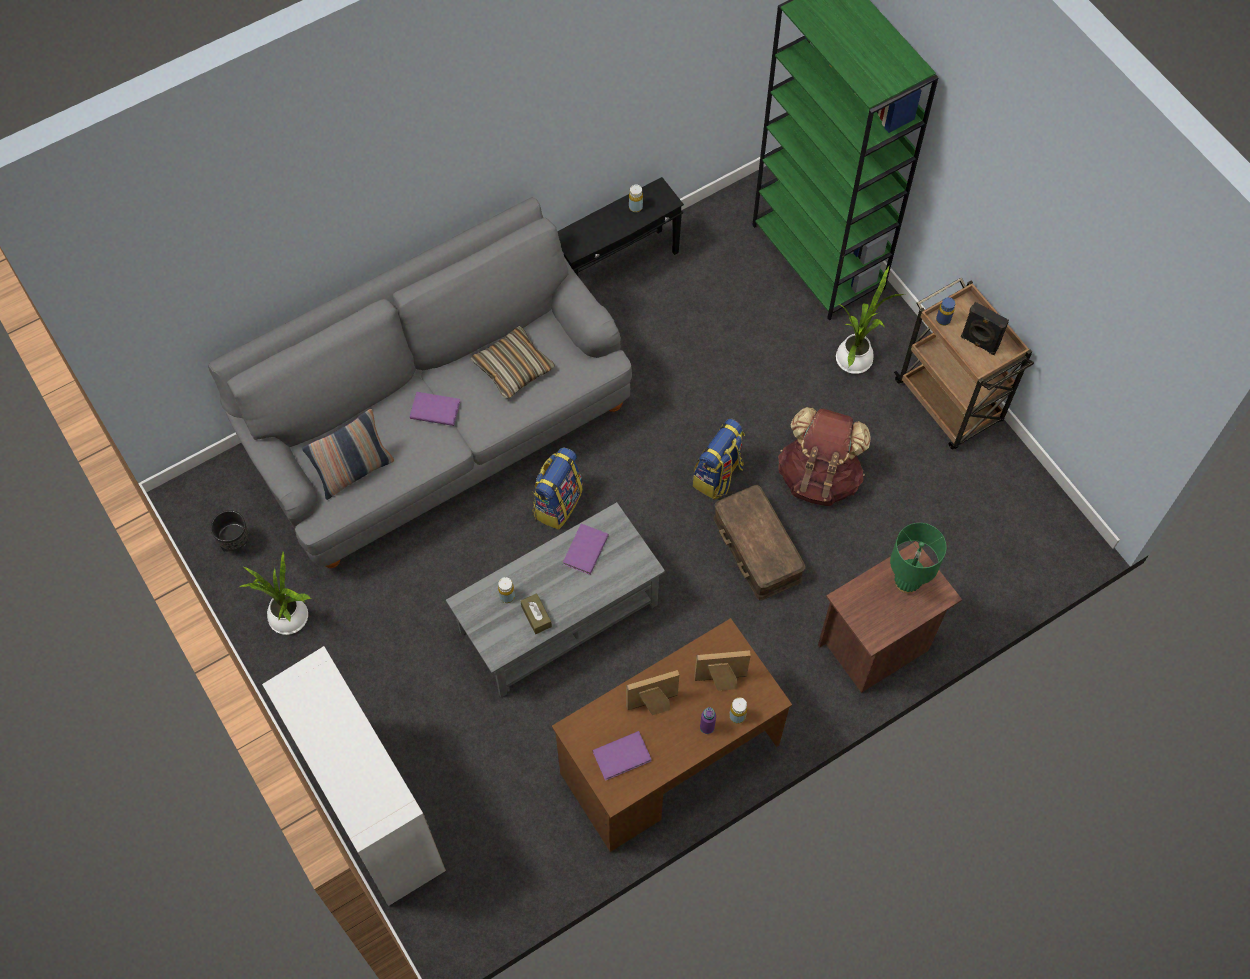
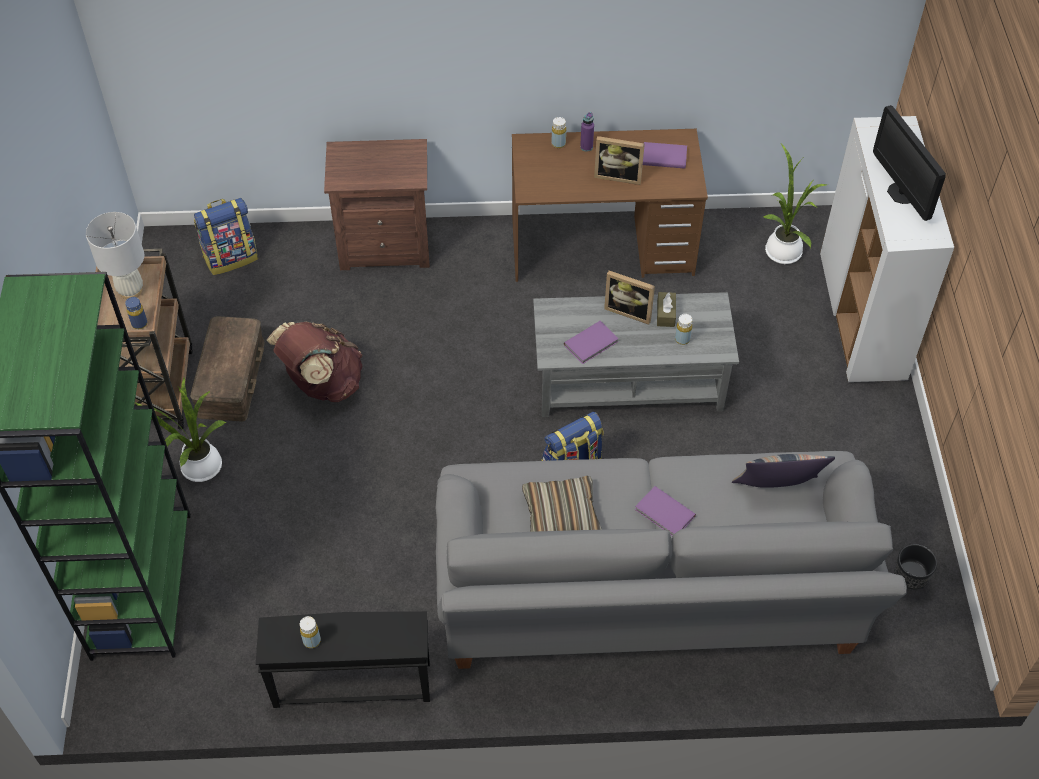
camera: 150 degrees left, 10 degrees down
potted plant [239,552,311,635] -> potted plant moved to [762,144,828,264]
backpack [693,418,745,500] -> backpack moved to [194,198,258,275]
picture frame [694,650,751,691] -> picture frame moved to [604,271,655,325]
brown storage box [714,485,806,601] -> brown storage box moved to [190,316,265,422]
green table lamp [890,523,947,593] -> none
black speaker [961,302,1009,355] -> white table lamp [86,212,144,299]
none -> monitor [873,105,946,221]

